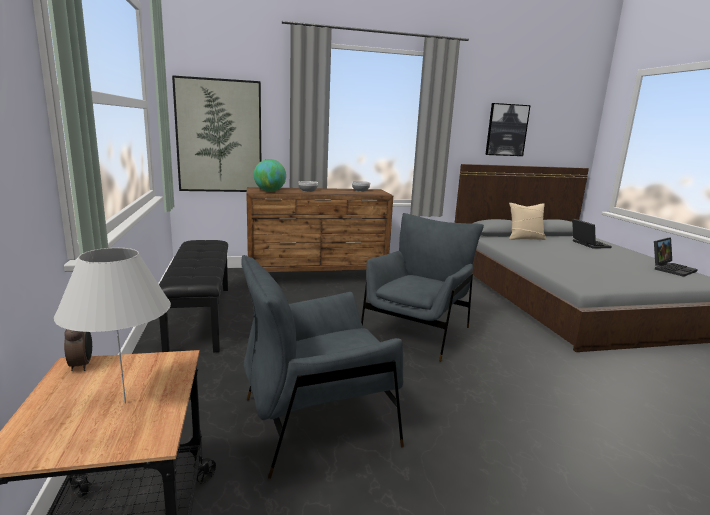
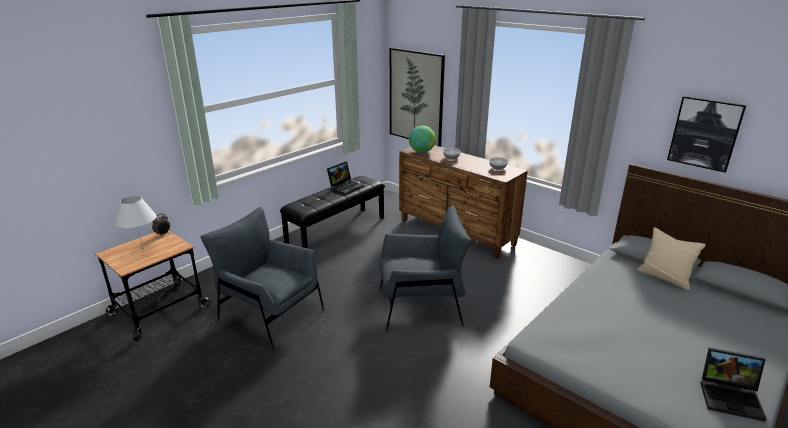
camera: 55 degrees right, 10 degrees up
laptop [572,219,612,249] -> laptop moved to [327,161,364,195]

